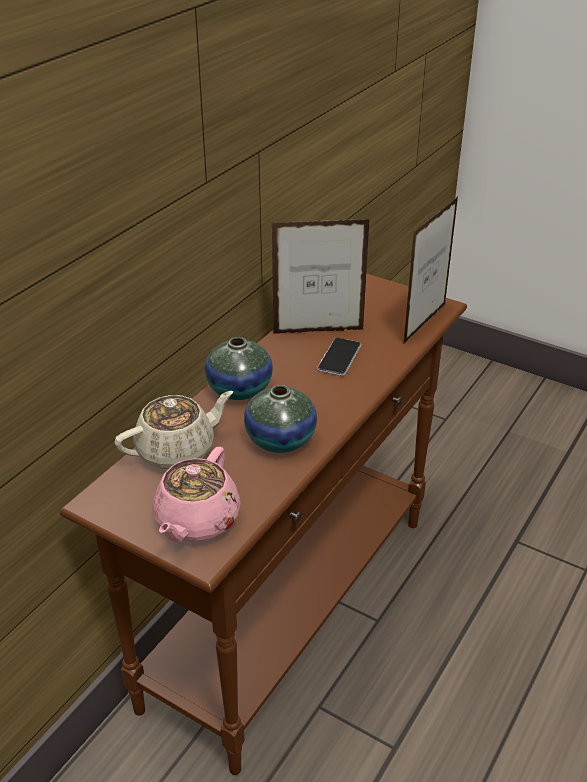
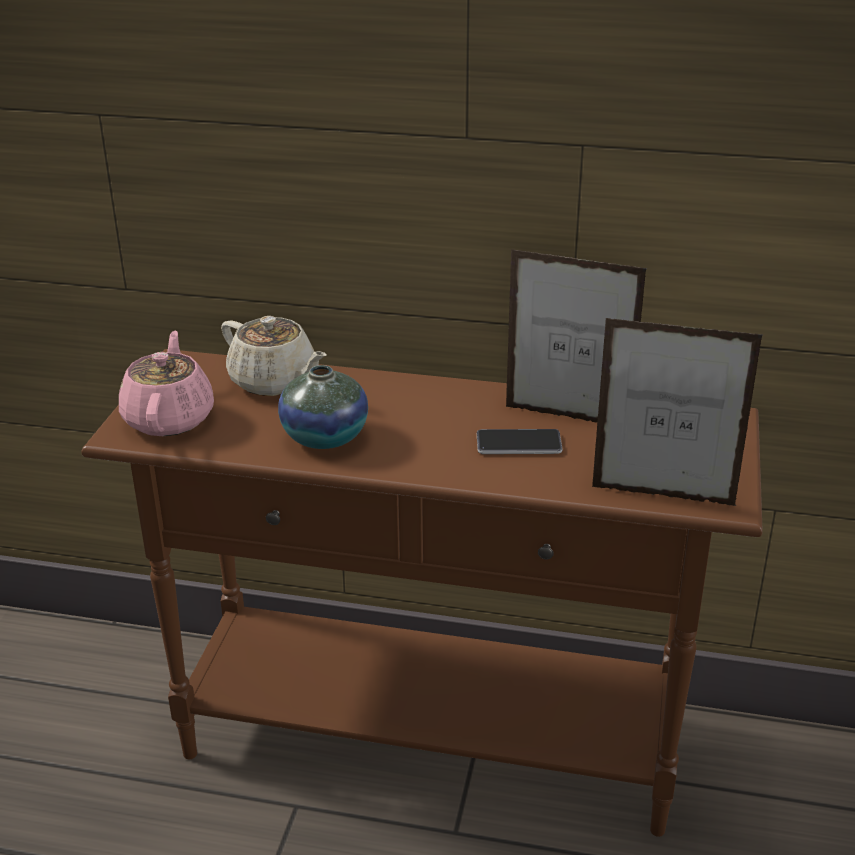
camera: 70 degrees right, 5 degrees down
pink teapot [153,447,241,542] -> pink teapot turned 90 degrees clockwise [119,331,214,436]
vase [205,337,273,400] -> none
picture frame [272,219,370,334] -> picture frame turned 45 degrees counterclockwise [506,249,647,423]

